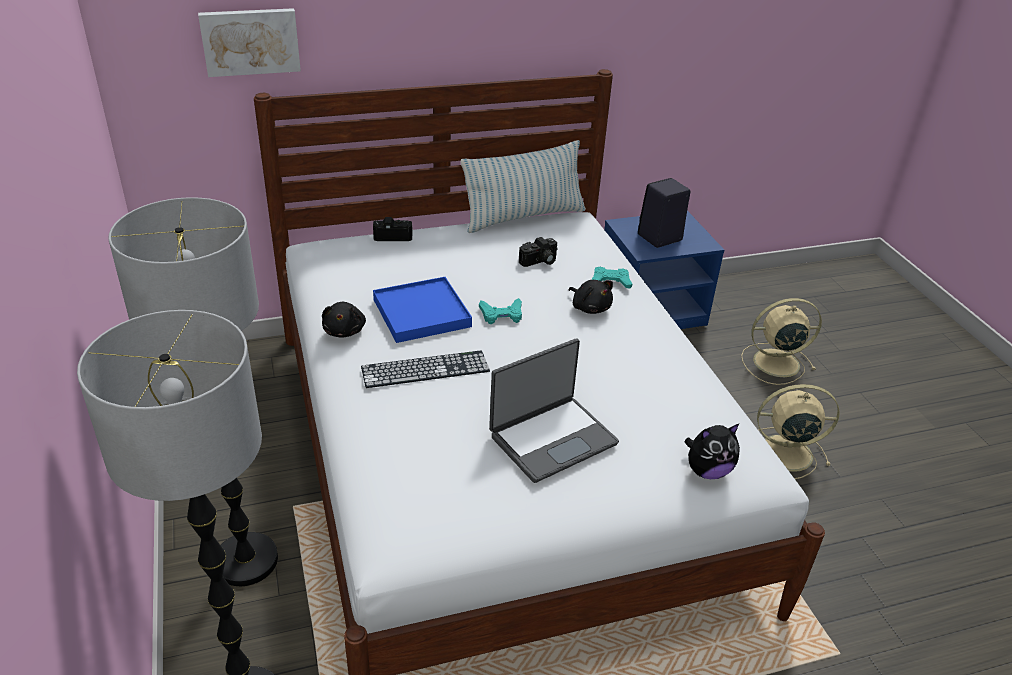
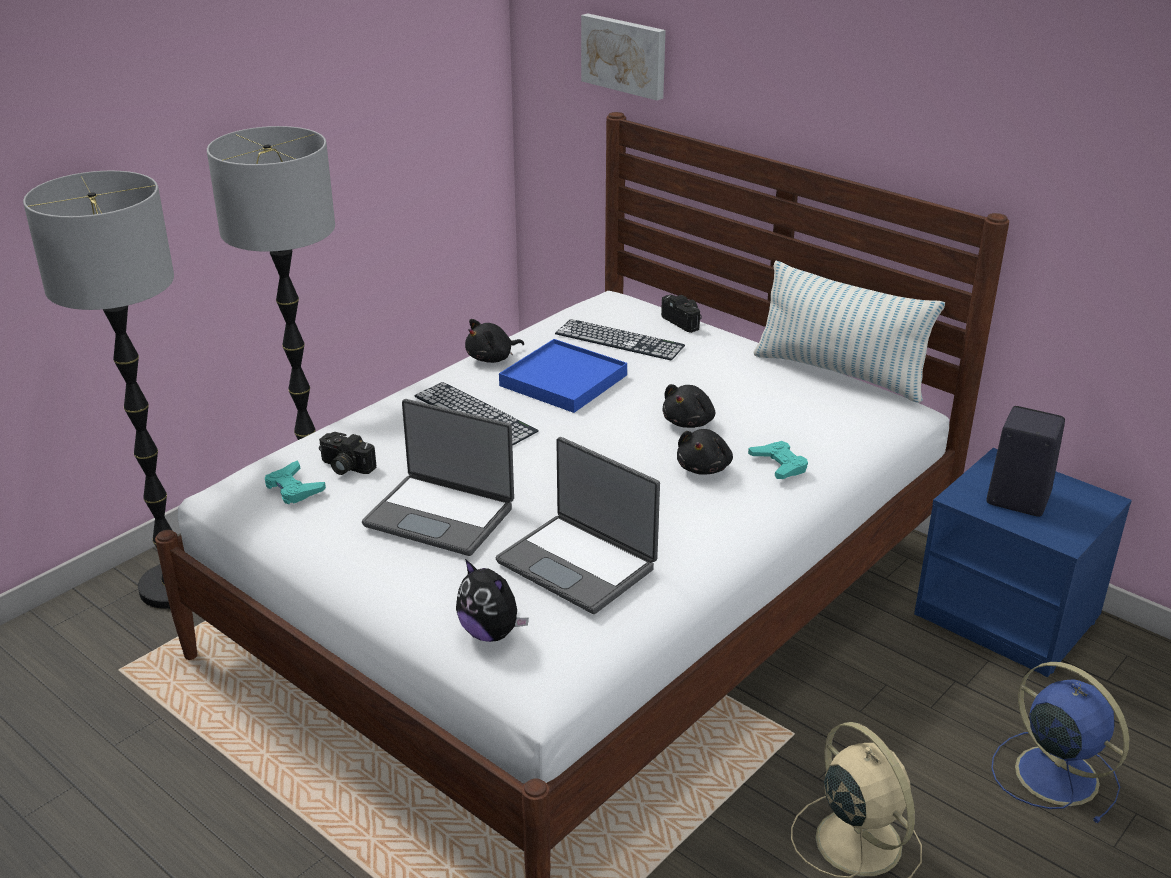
camera: 60 degrees right, 5 degrees down
turquoise game controller [479,298,522,324] -> turquoise game controller moved to [265,461,326,504]
camera [519,237,558,267] -> camera moved to [319,432,376,475]
beige fan [741,298,822,385] -> blue fan [991,662,1130,823]
none -> laptop [496,437,660,614]
none -> keyboard [555,319,685,360]
none -> black plush toy [662,384,715,428]

